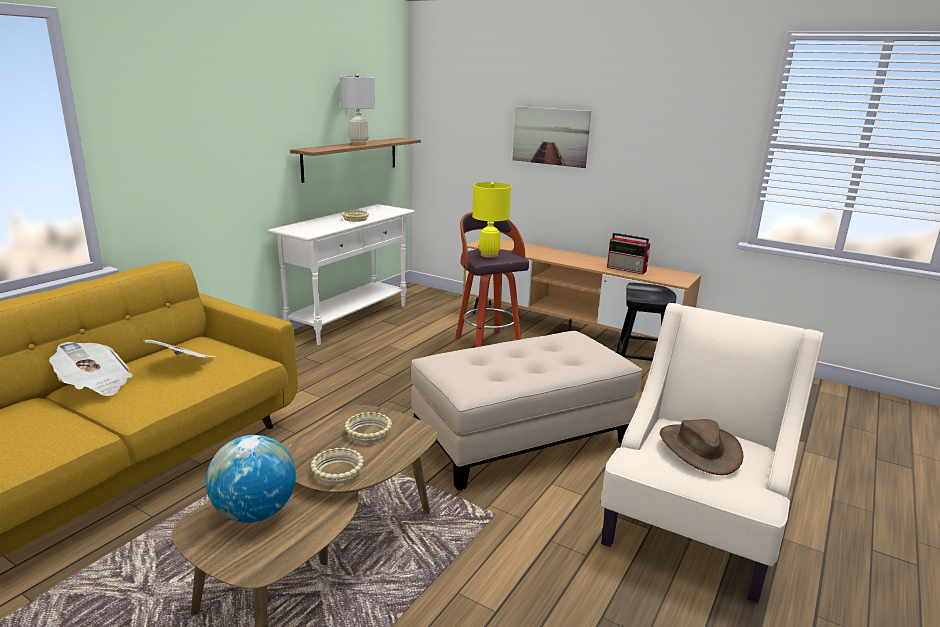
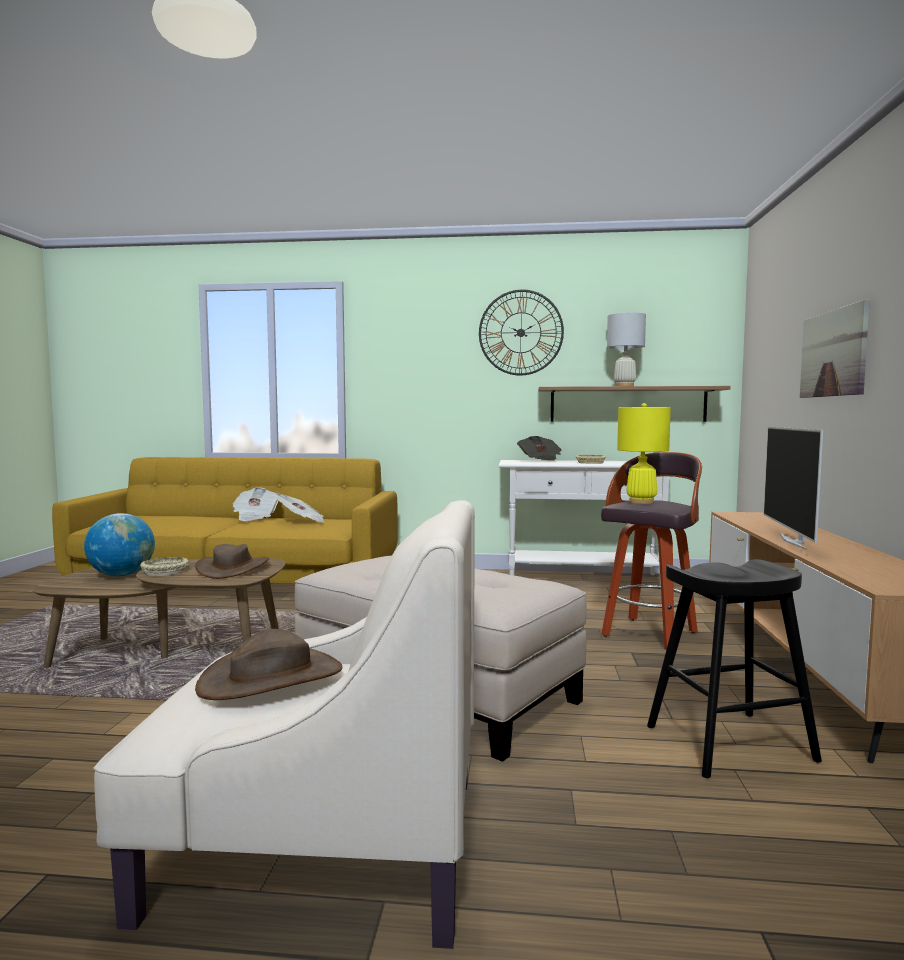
camera: 65 degrees right, 15 degrees down
beige bowl [344,412,392,443] -> brown hat [195,544,269,579]
radio [607,233,651,274] -> none
none -> wall clock [479,289,564,376]
none -> newspaper [517,436,562,460]
none -> television [764,427,823,550]

